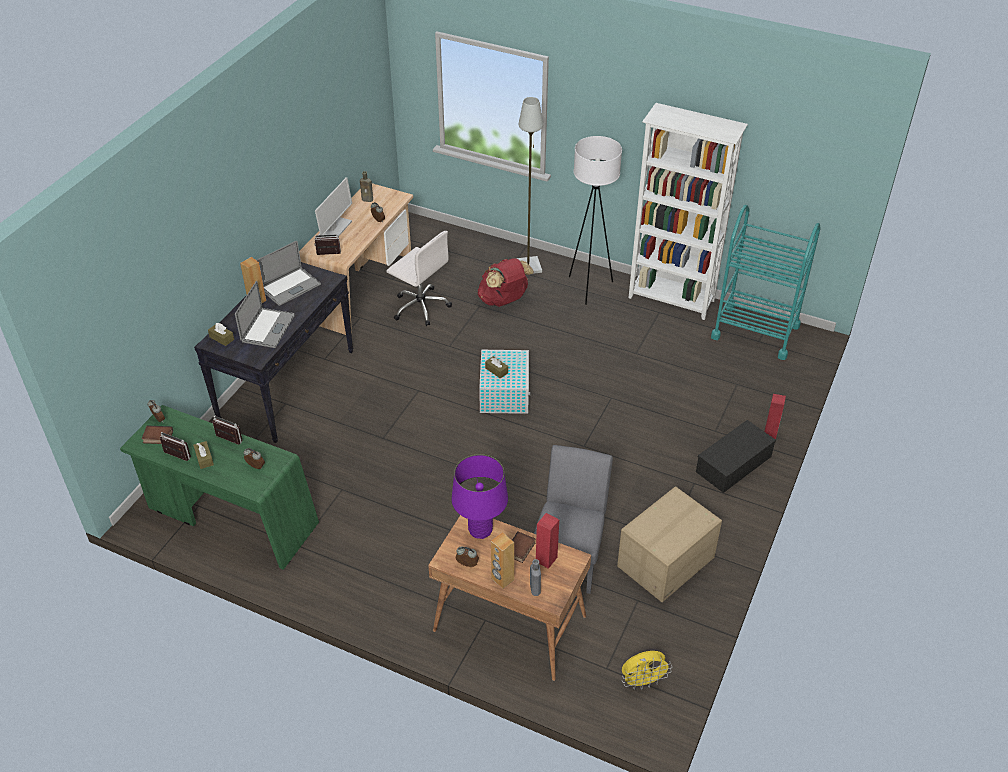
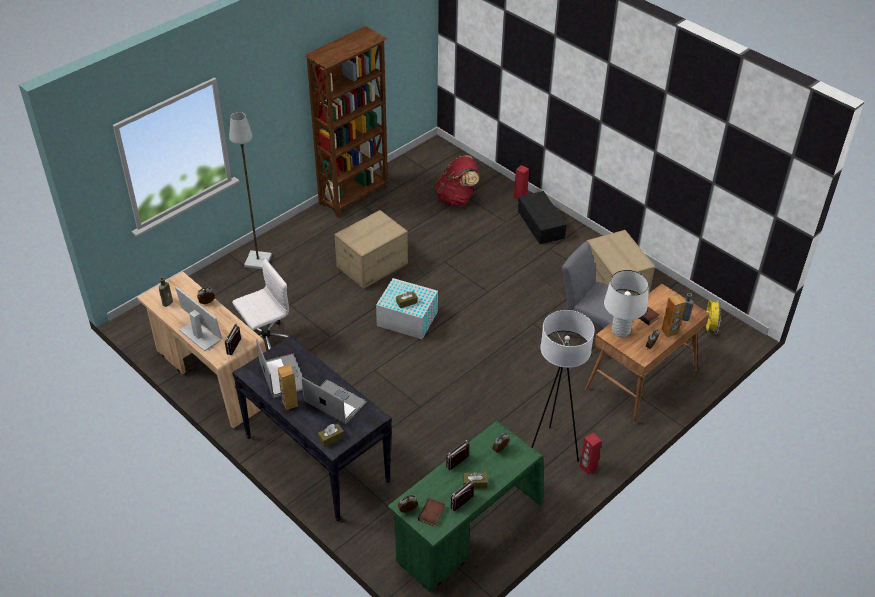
camera: 70 degrees left, 0 degrees up
purple table lamp [452,454,508,539] -> white table lamp [604,270,649,338]
red backpack [477,258,534,307] -> red backpack moved to [435,155,479,206]
red speaker [536,513,559,569] -> red speaker moved to [580,433,602,475]
white floor lamp [569,136,622,305] -> white floor lamp moved to [532,310,595,462]
white bookcase [629,103,748,320] -> brown bookcase [304,26,388,217]
turquoise cart [711,205,821,360] -> none
none -> cardboard box [335,210,408,289]

